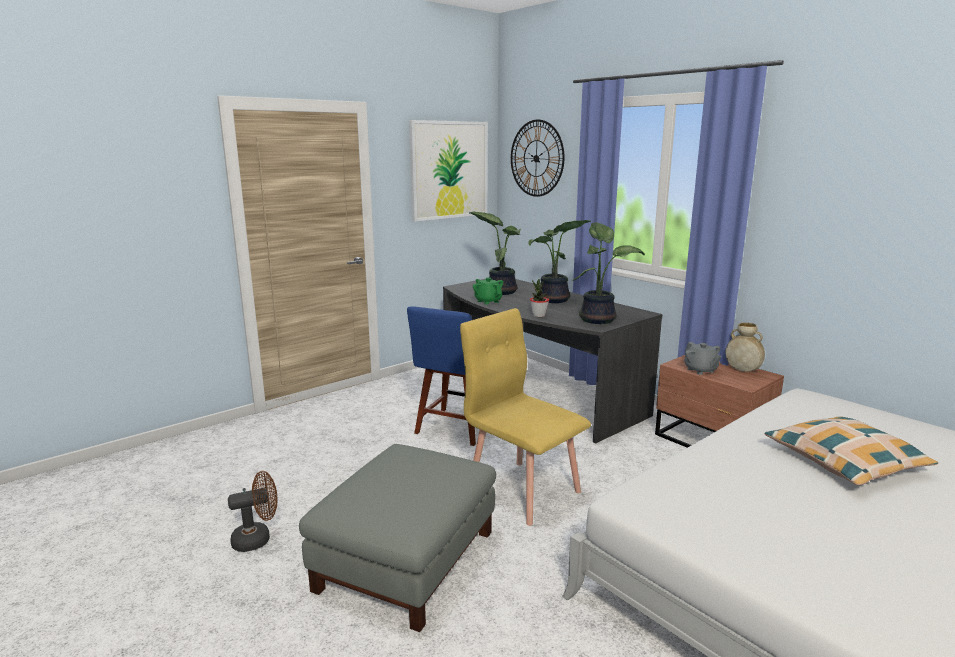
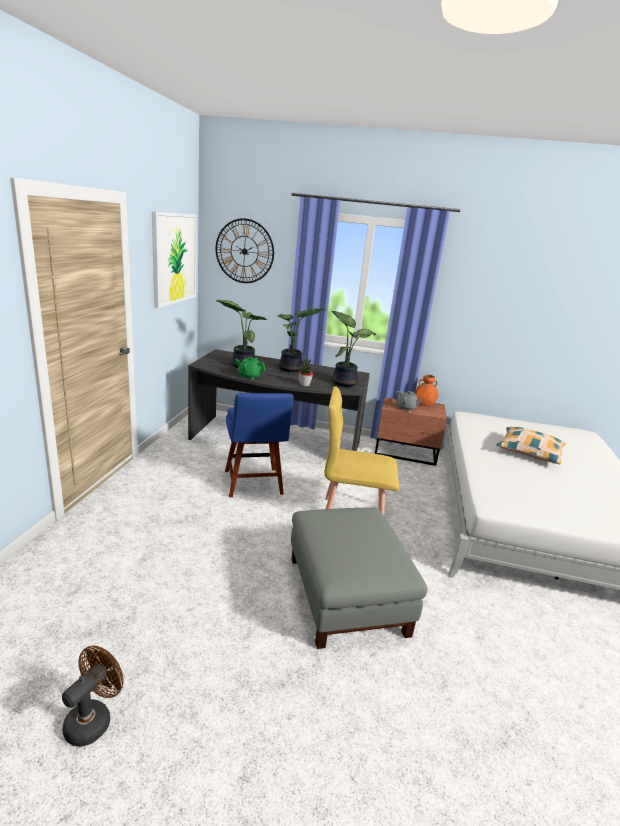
camera: 40 degrees left, 5 degrees up
brown fan [228,471,277,552] -> brown fan moved to [62,646,123,747]
beige vase [726,323,765,372] -> orange vase [415,375,439,406]

